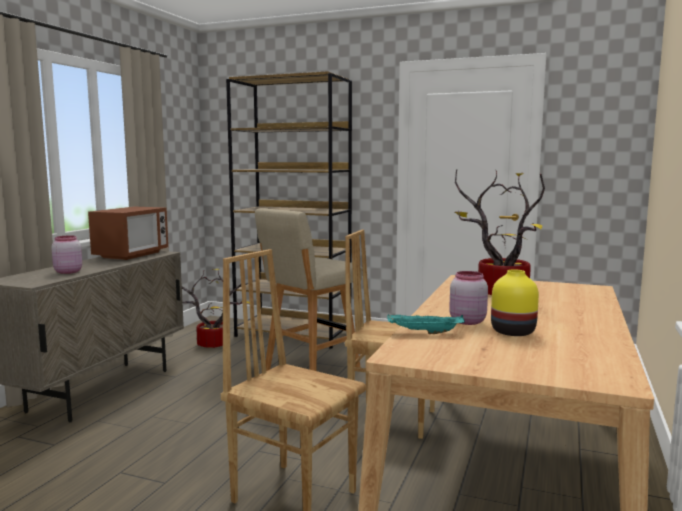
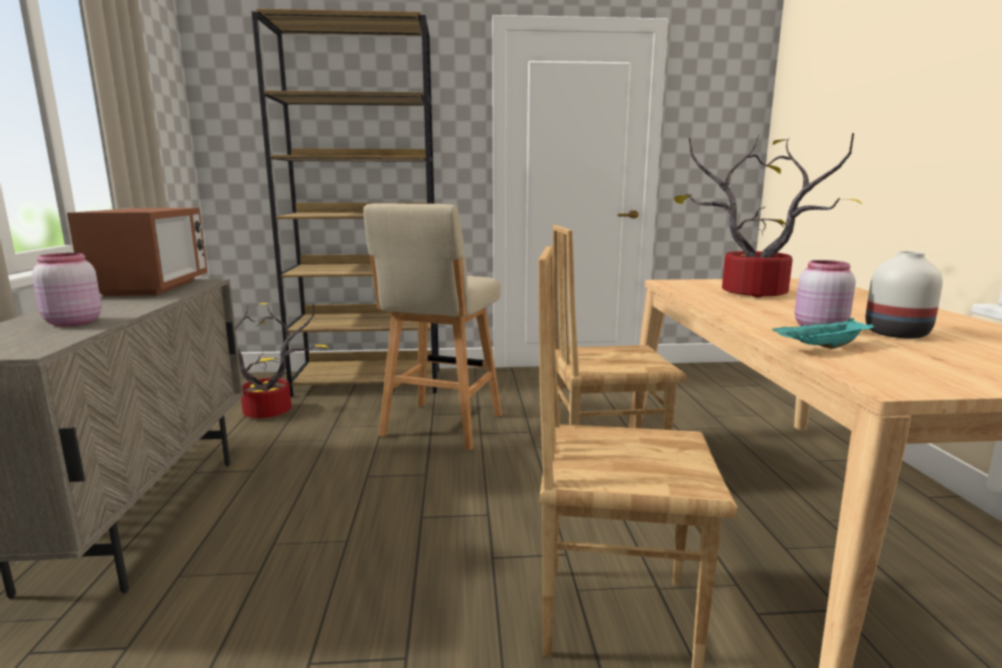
camera: 25 degrees left, 5 degrees up
yellow vase [491,269,539,336] -> white vase [865,251,943,339]

